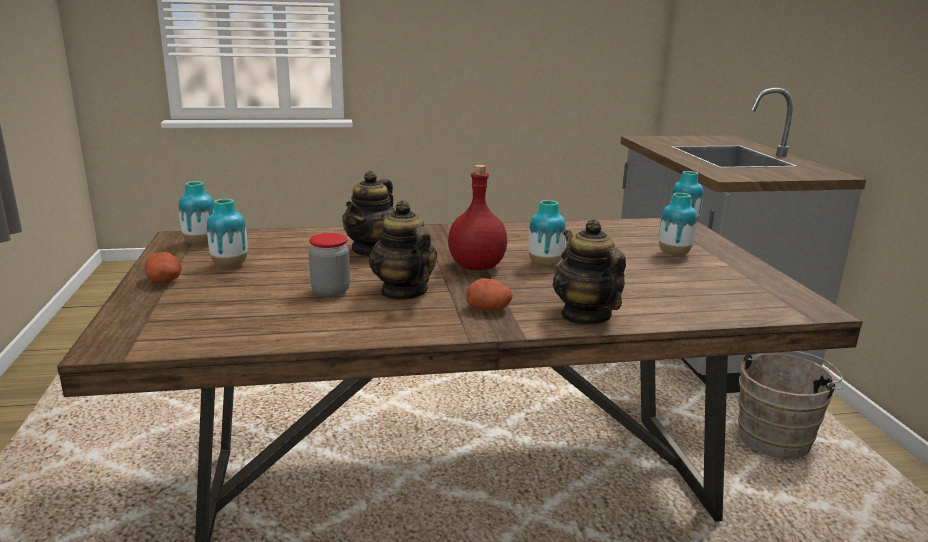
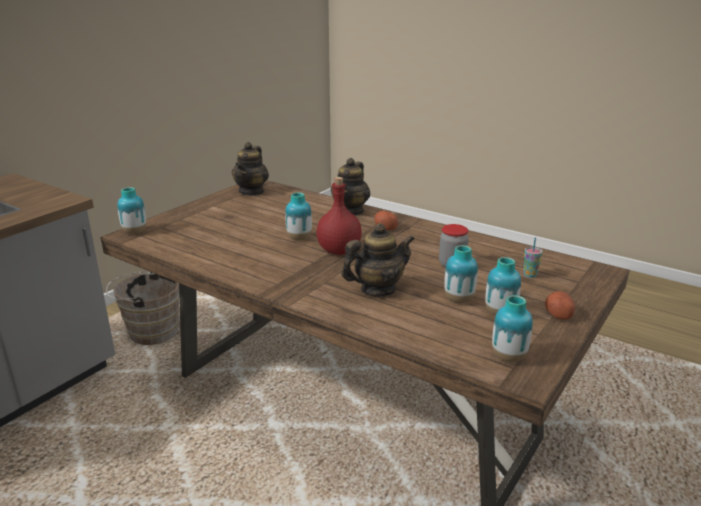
camera: 135 degrees left, 5 degrees up
teapot [369,200,437,300] -> teapot moved to [232,142,269,196]
vase [659,193,697,256] -> vase moved to [444,245,478,303]
none -> cup [523,237,542,278]

